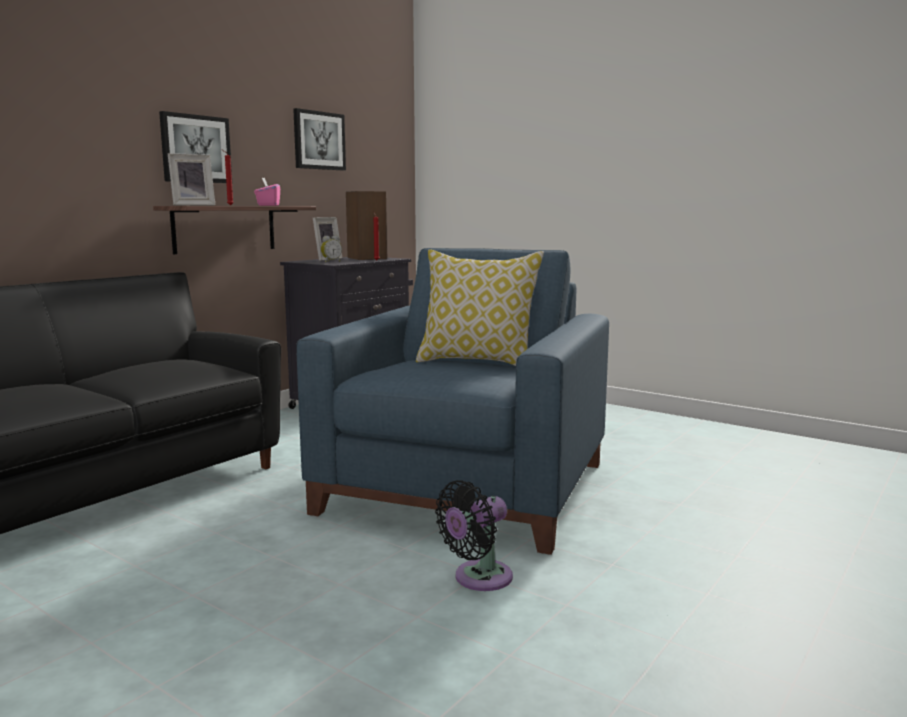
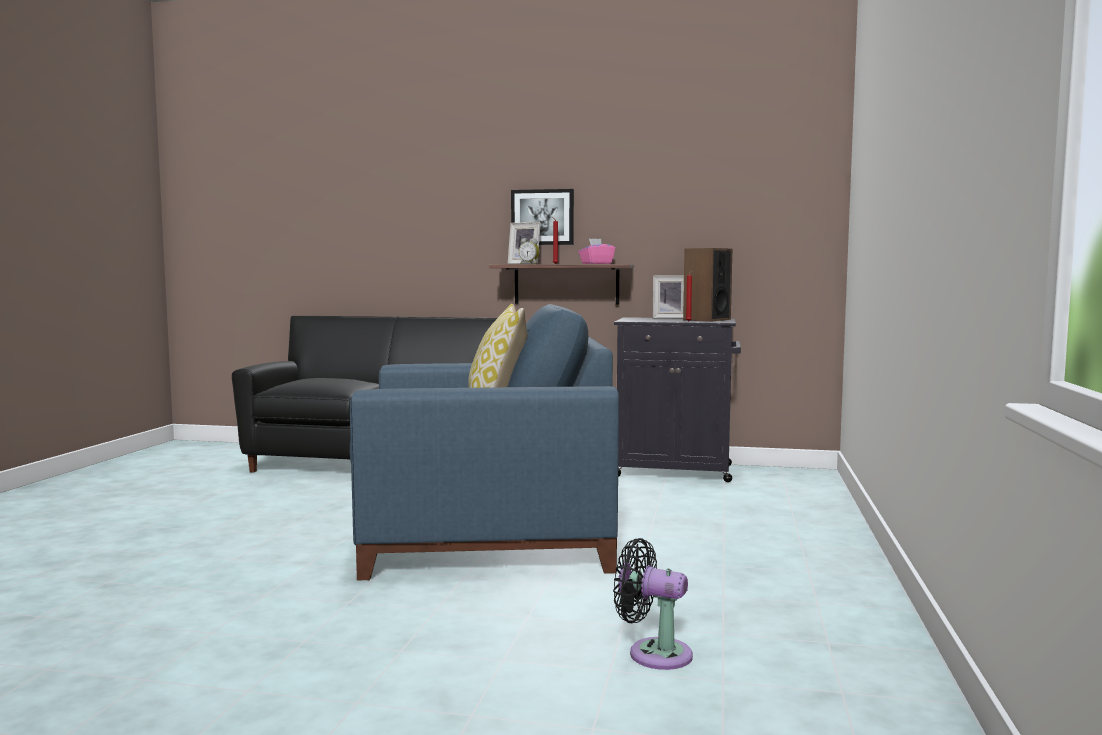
camera: 65 degrees right, 5 degrees down
picture [293,108,346,170] -> none
alarm clock [321,235,342,262] -> alarm clock moved to [519,238,540,264]
black fan [435,480,513,591] -> black fan moved to [613,538,693,670]

